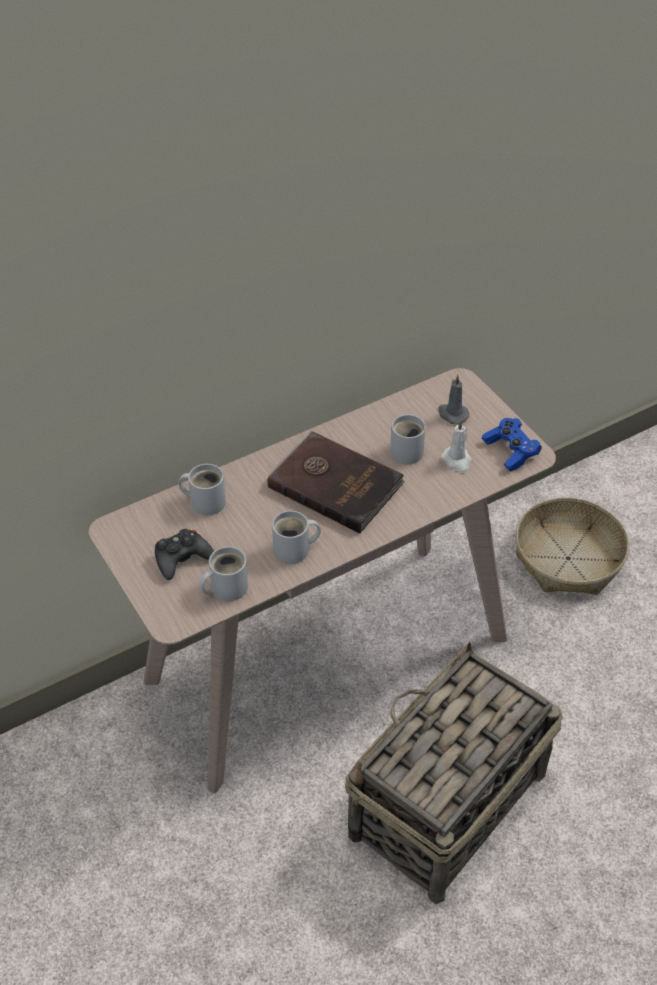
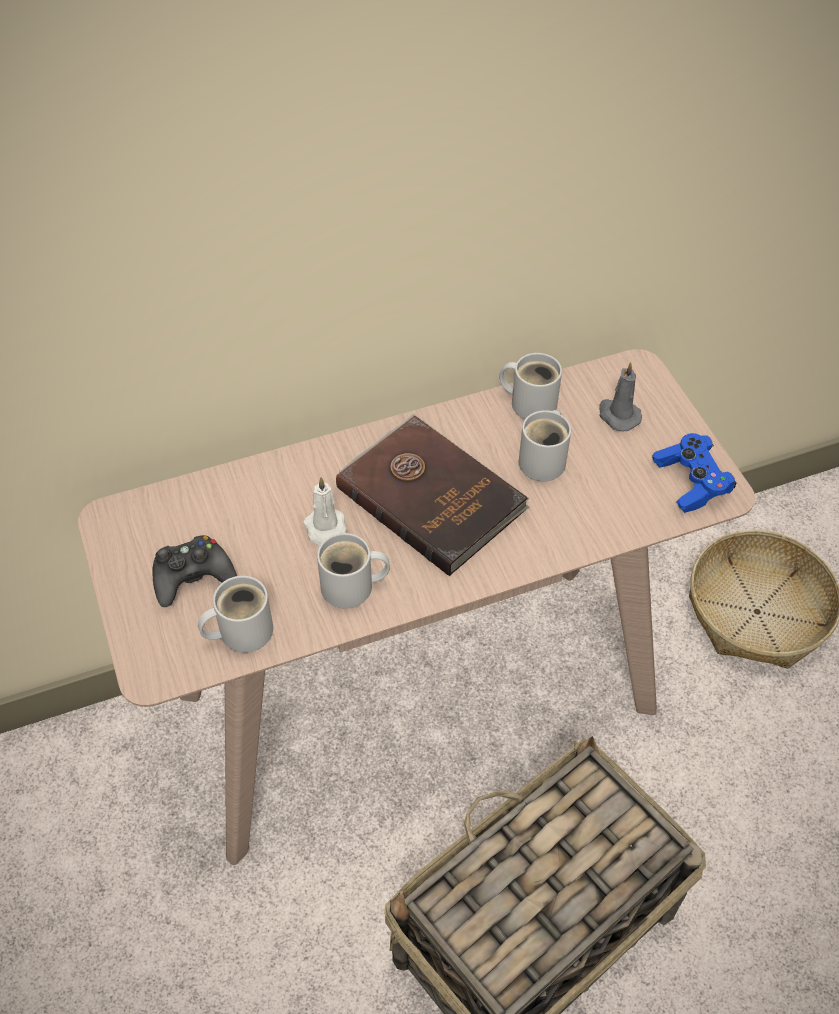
camera: 10 degrees right, 5 degrees up
white mug [178,464,226,515] -> white mug moved to [499,353,562,419]
white candle [441,420,472,473] -> white candle moved to [303,477,347,546]

